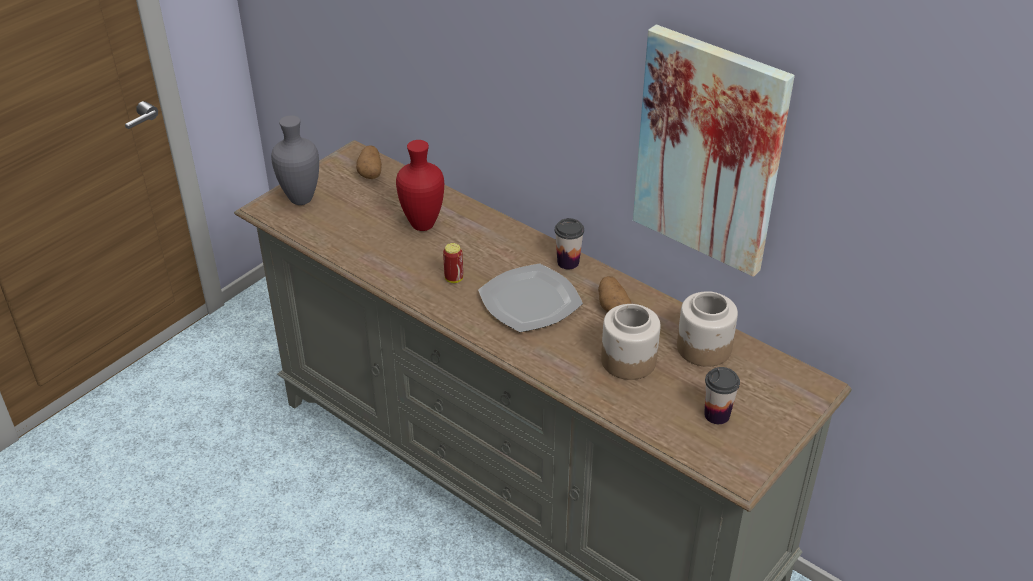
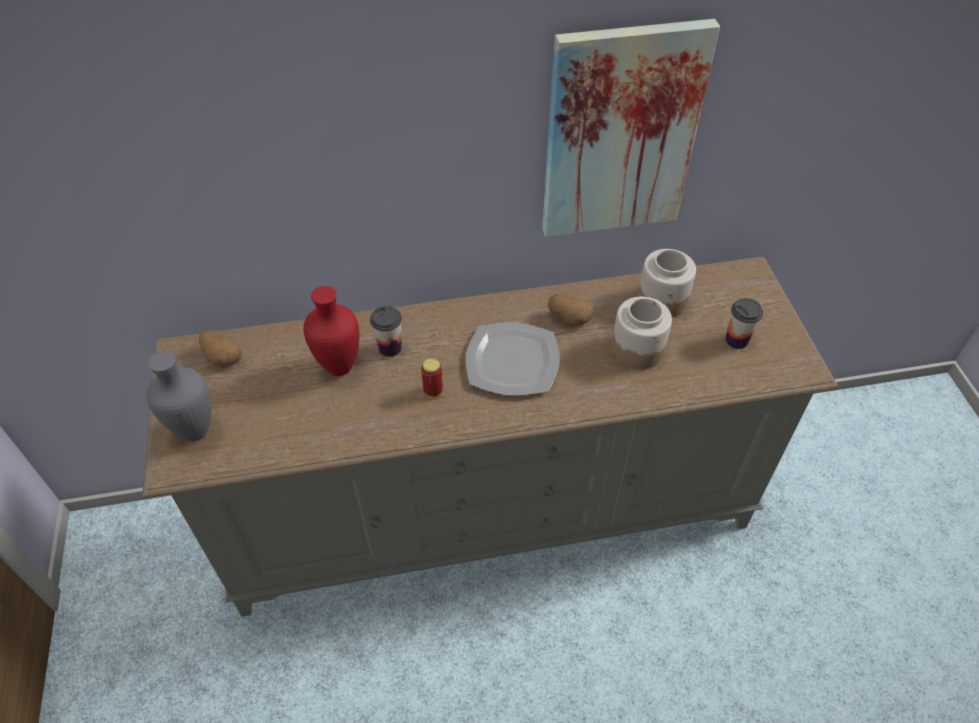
camera: 50 degrees left, 10 degrees up
cup [555,218,584,269] -> cup moved to [370,306,402,357]

